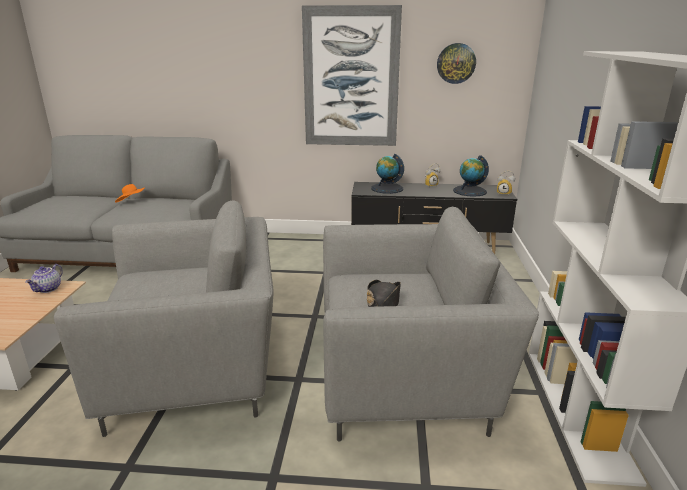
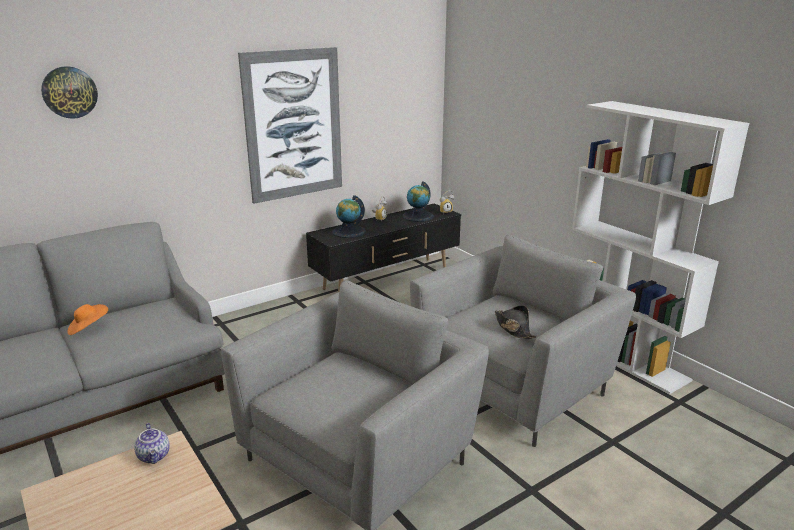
camera: 40 degrees left, 0 degrees up
wall clock [437,43,476,84] -> wall clock moved to [41,66,98,119]

